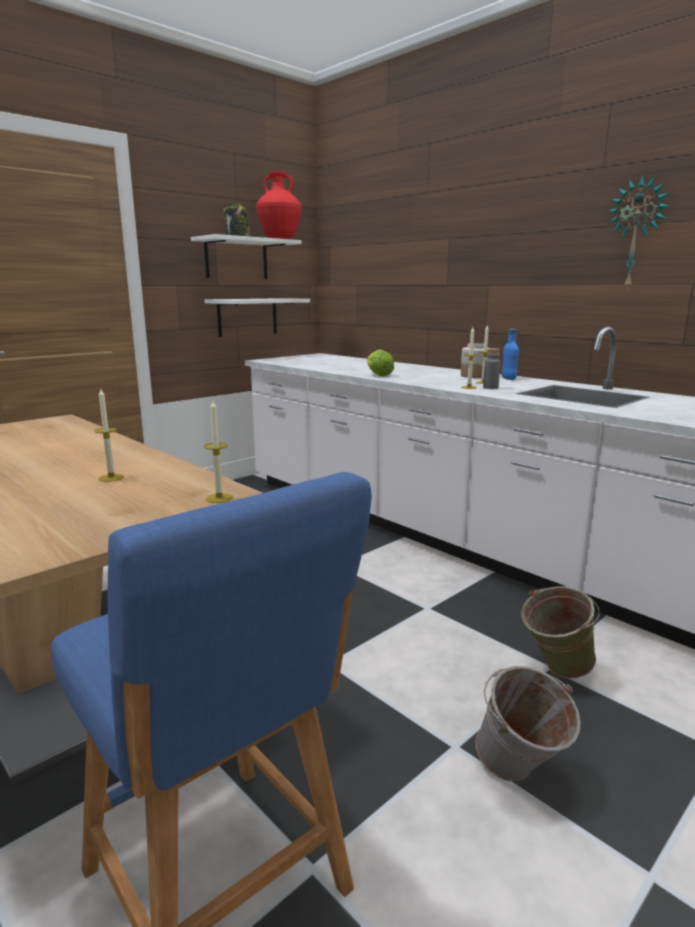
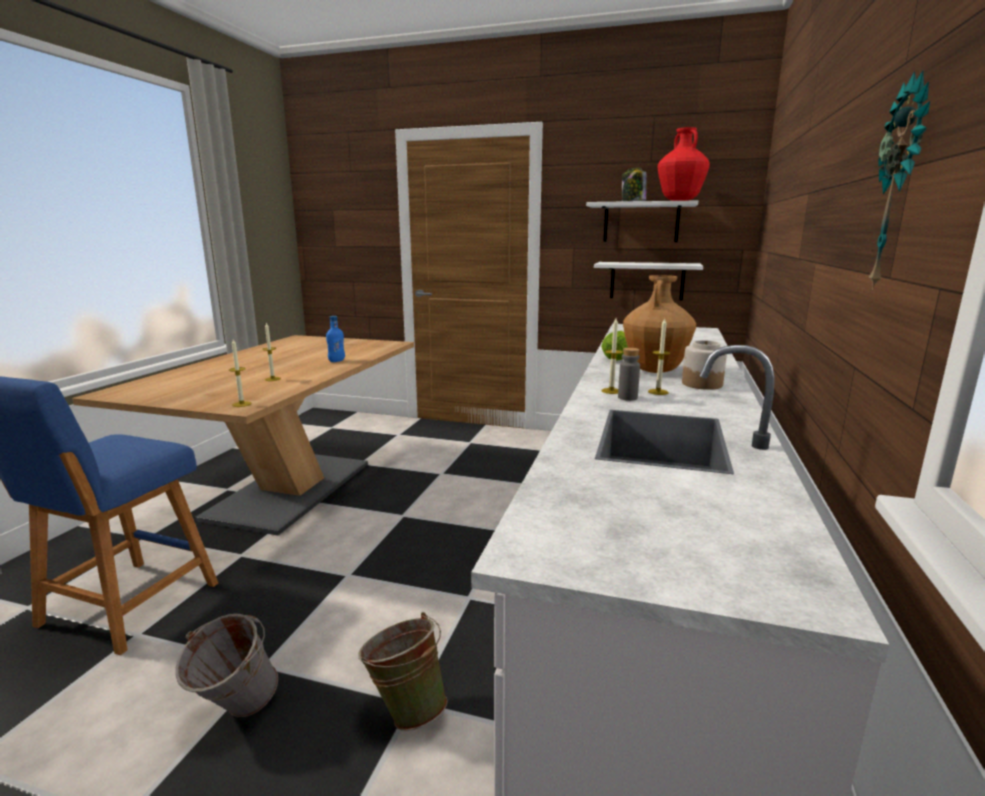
camera: 60 degrees right, 0 degrees up
blue bottle [501,329,519,380] -> blue bottle moved to [326,316,345,362]
none -> brown vase [623,275,696,373]

